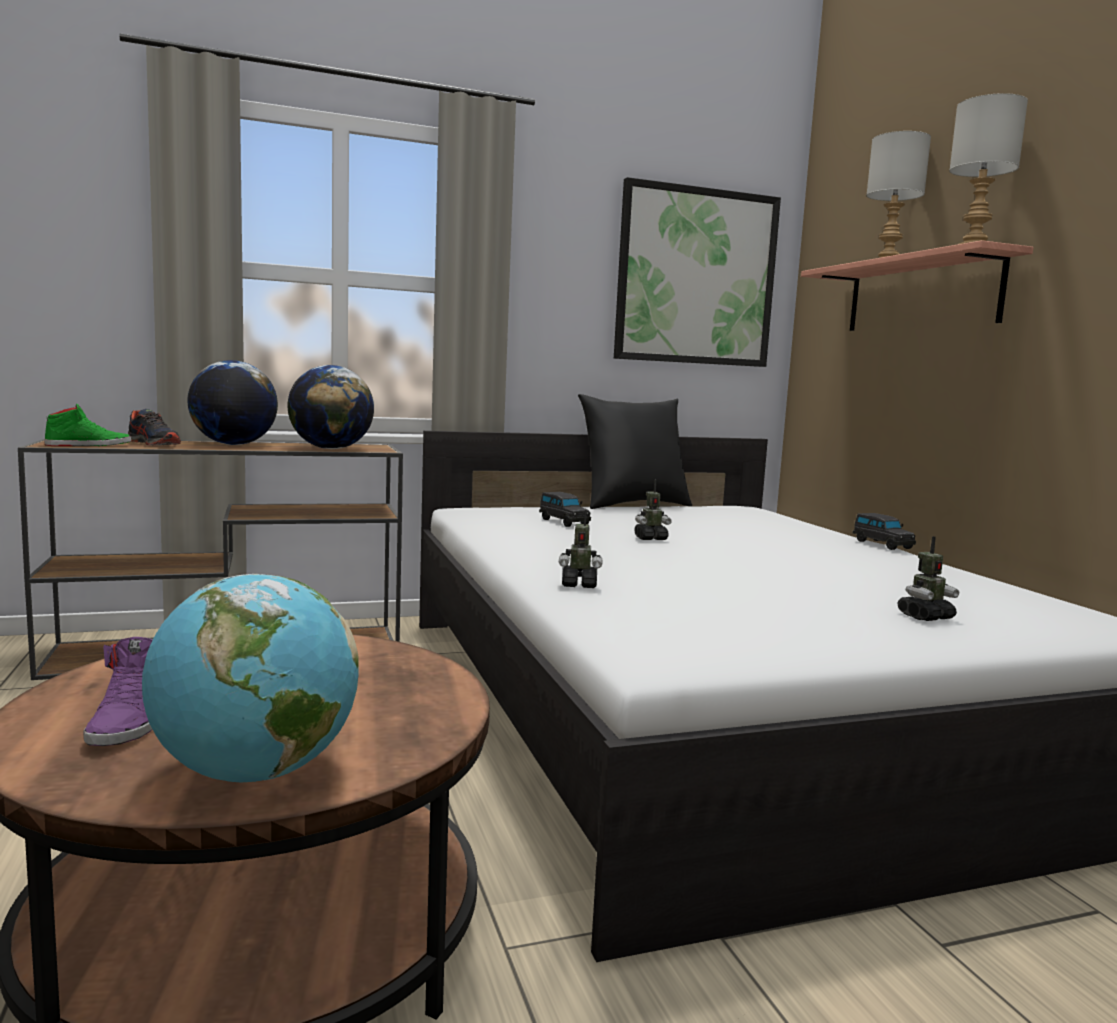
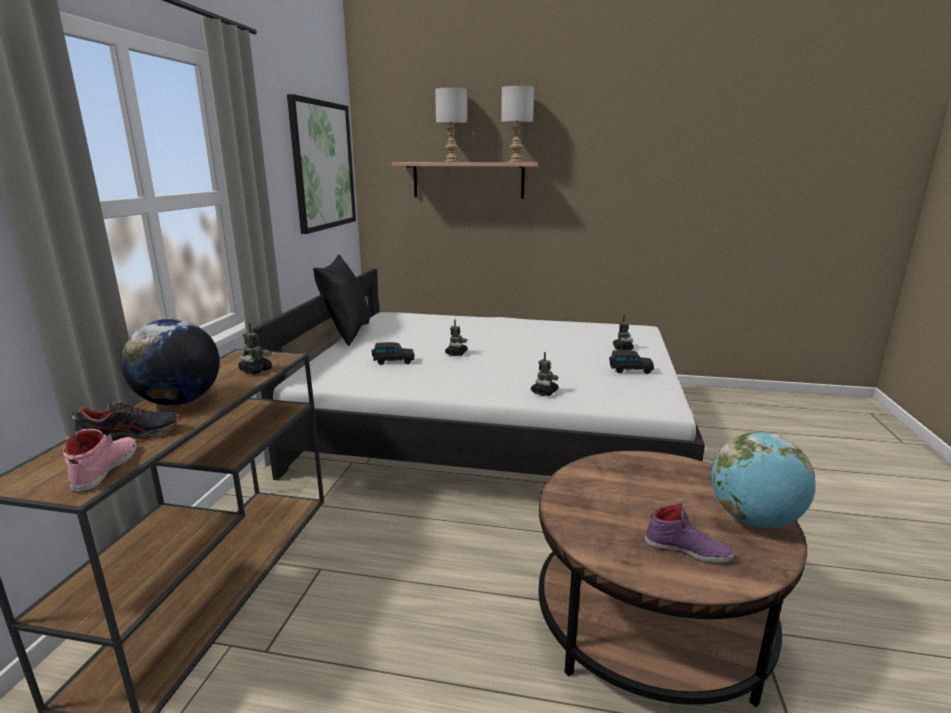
camera: 60 degrees left, 10 degrees up
green shoe [44,404,131,446] -> pink shoe [63,429,137,493]
globe [287,365,374,449] -> toy robot [238,323,272,374]
black toy car [853,513,916,550] -> black toy car moved to [609,350,654,374]

